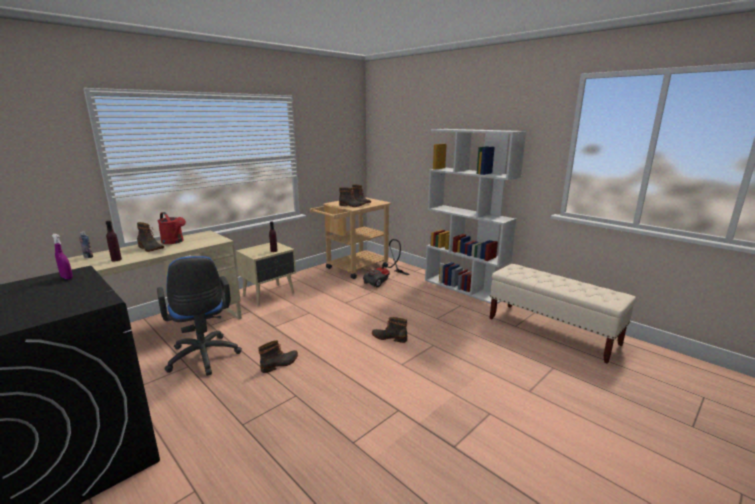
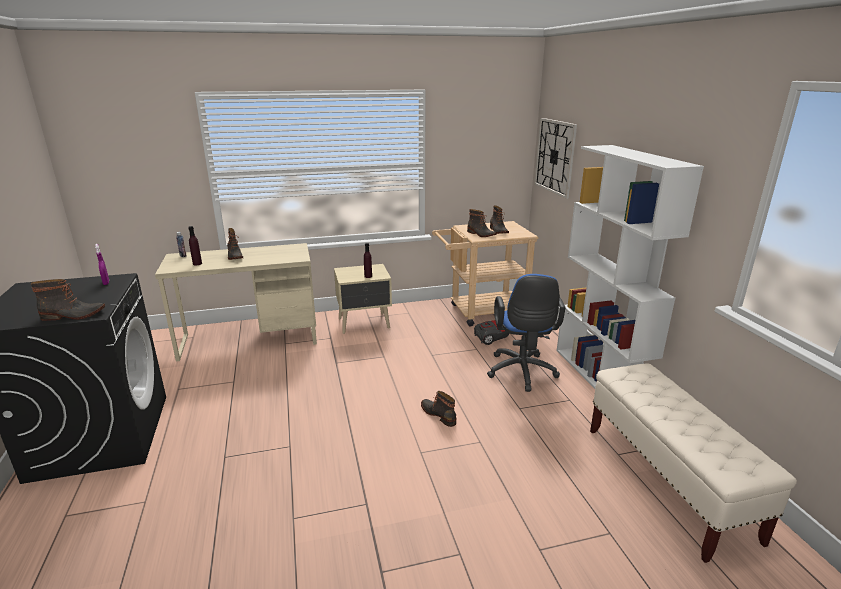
camera: 30 degrees right, 5 degrees up
blue office chair [157,256,242,376] -> blue office chair moved to [487,274,565,392]
red watering can [158,212,186,244] -> none
boot [258,340,298,373] -> boot moved to [31,279,105,321]
none -> wall clock [534,118,577,199]

